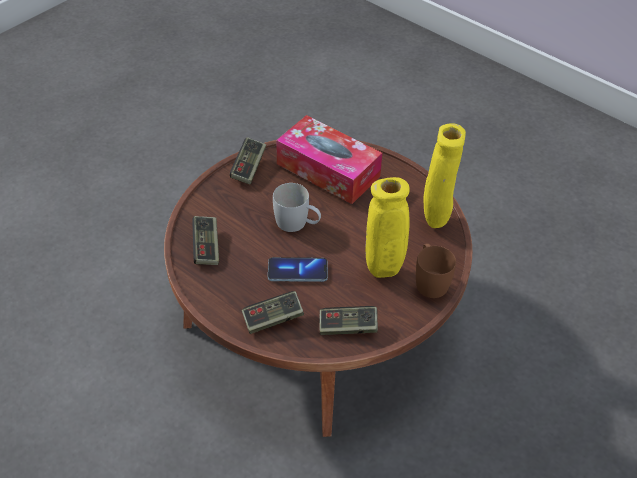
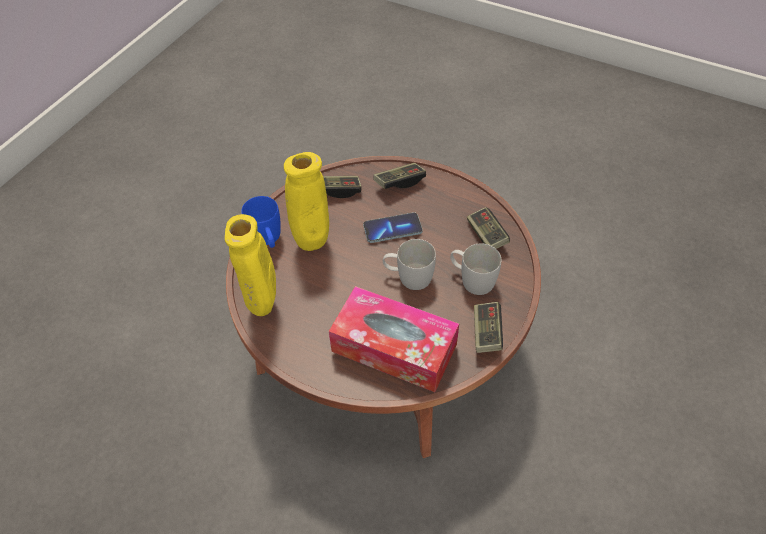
camera: 170 degrees right, 5 degrees up
brown mug [416,244,456,298] -> blue mug [241,196,281,248]
none -> white mug [450,244,501,295]

